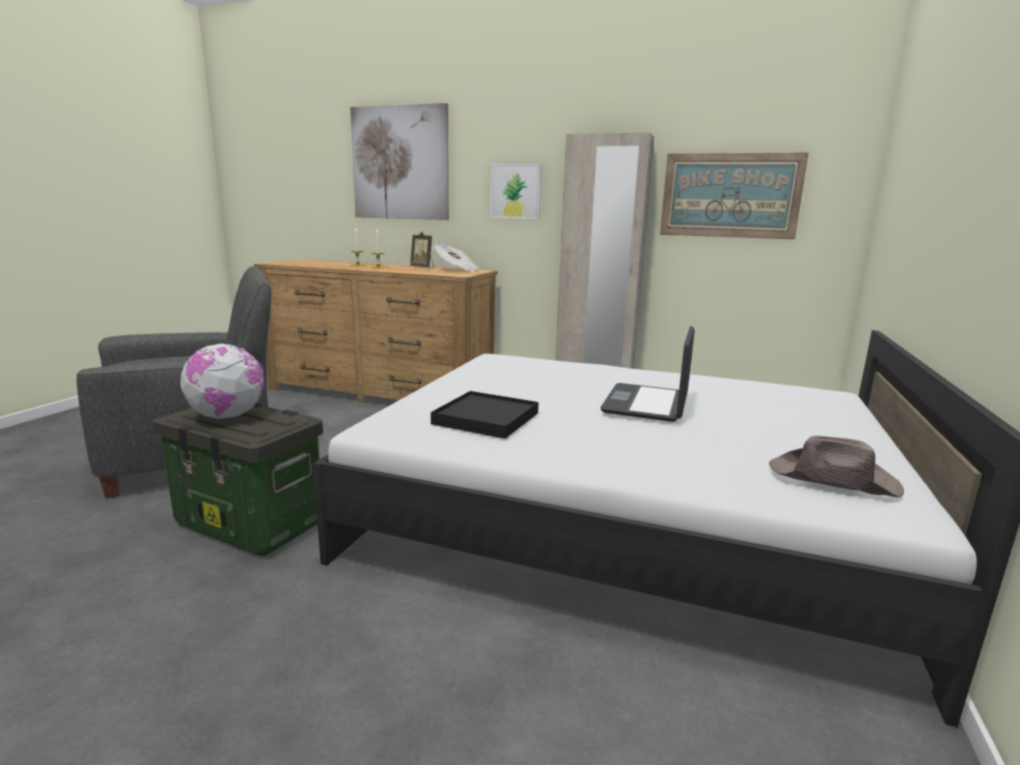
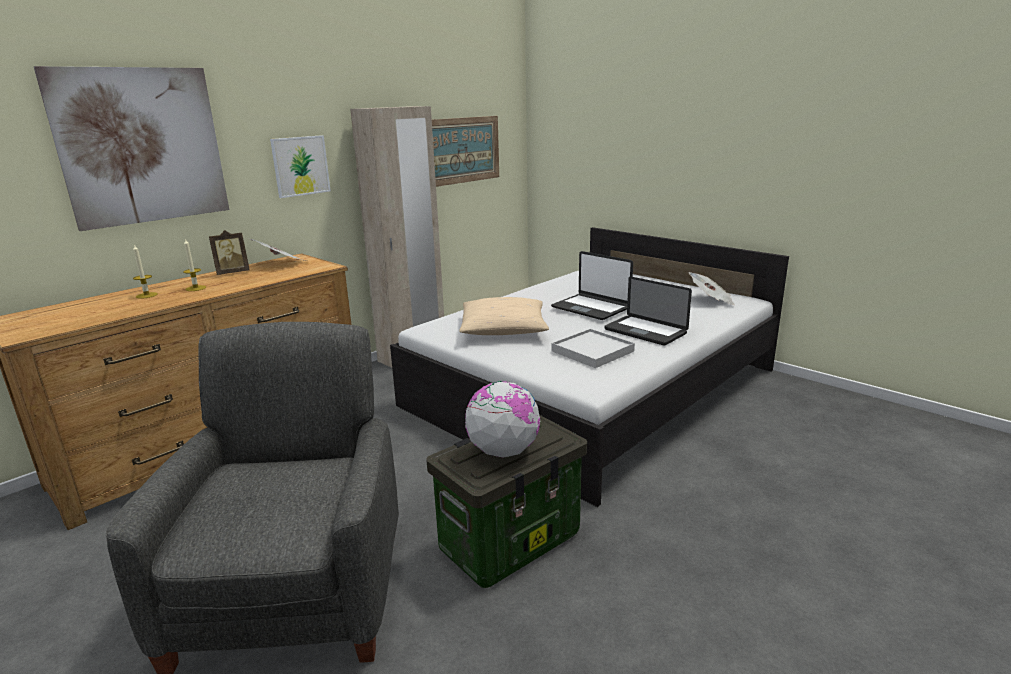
camera: 65 degrees left, 5 degrees up
black tray [431,391,539,439] -> white tray [552,329,635,368]
brown hat [769,436,904,498] -> newspaper [689,272,735,305]
none -> beige pillow [459,297,549,335]
none -> laptop [604,277,692,346]

